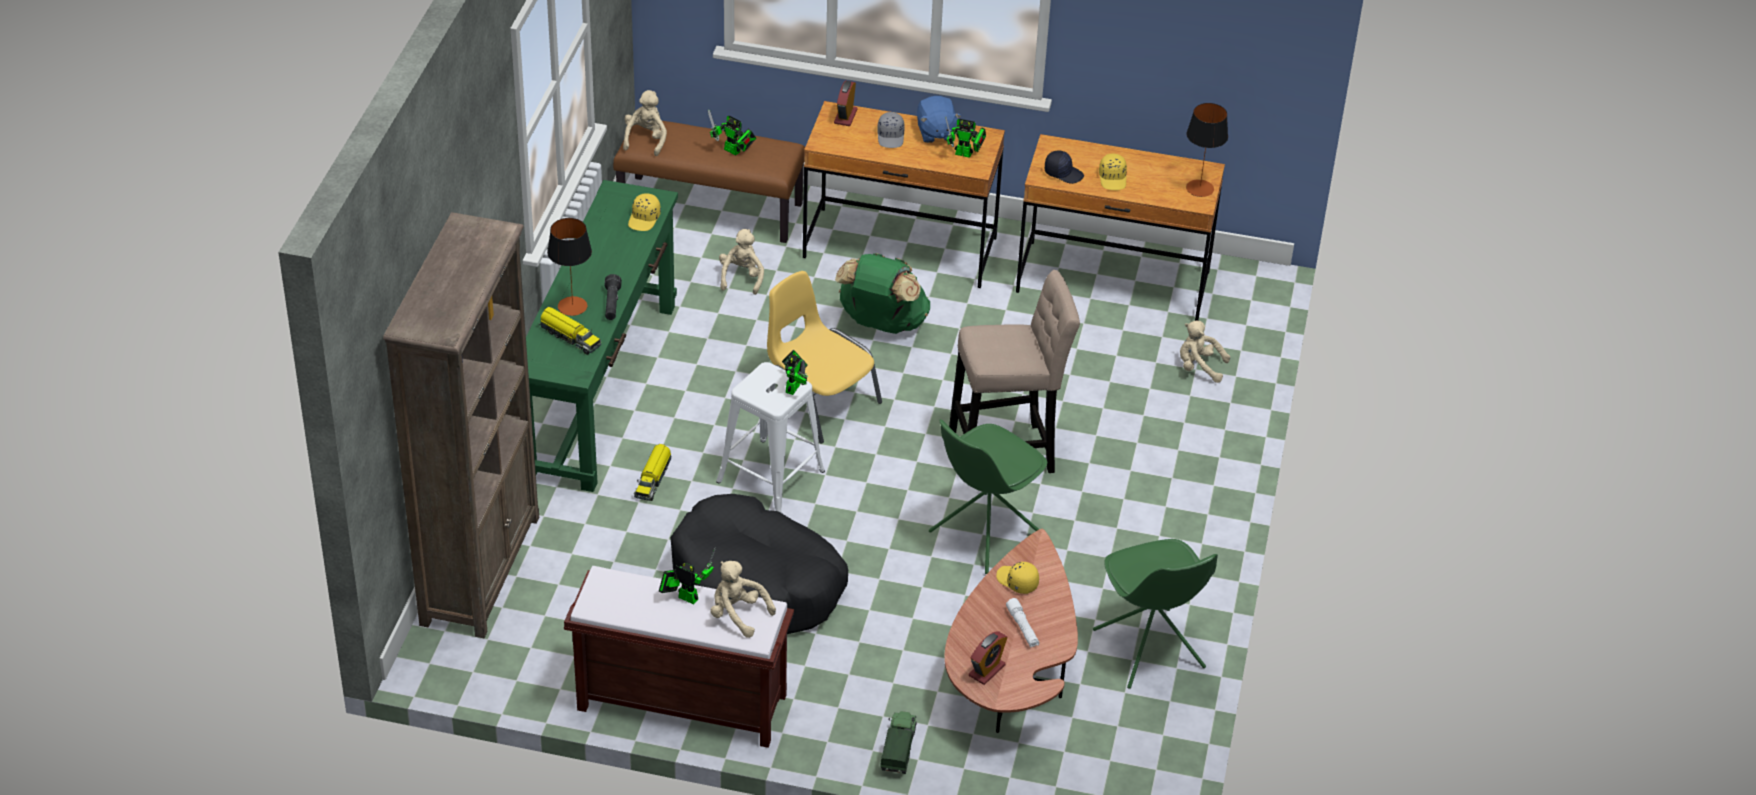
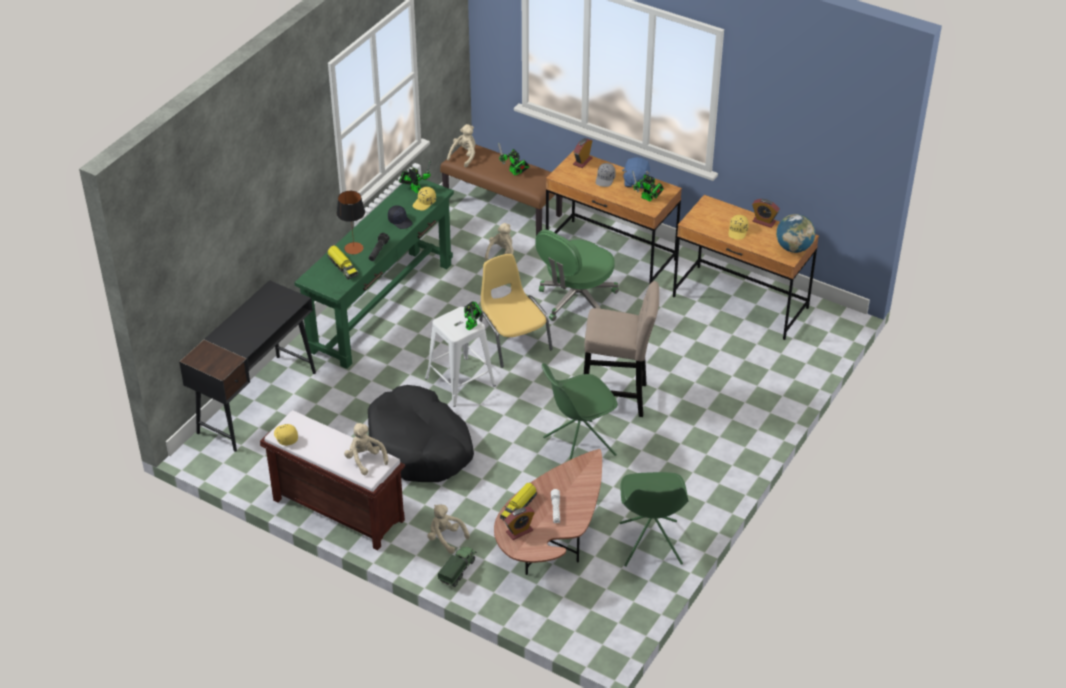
camera: 20 degrees right, 0 degrees up
brown bookcase [383,212,539,638] -> black desk [179,280,316,452]
toy truck [634,444,672,501] -> toy truck moved to [500,483,537,520]
toy robot [659,547,716,605] -> toy robot moved to [399,161,431,193]
green backpack [835,253,930,334] -> green office chair [535,230,619,321]
yellow cap [996,562,1039,594] -> yellow cap moved to [274,424,298,446]
black cap [1045,150,1084,184] -> black cap moved to [388,205,413,229]
beige plush toy [1180,320,1230,383] -> beige plush toy moved to [427,504,470,554]
table lamp [1186,103,1228,197] -> globe [776,214,815,253]
none -> alarm clock [752,199,780,228]

